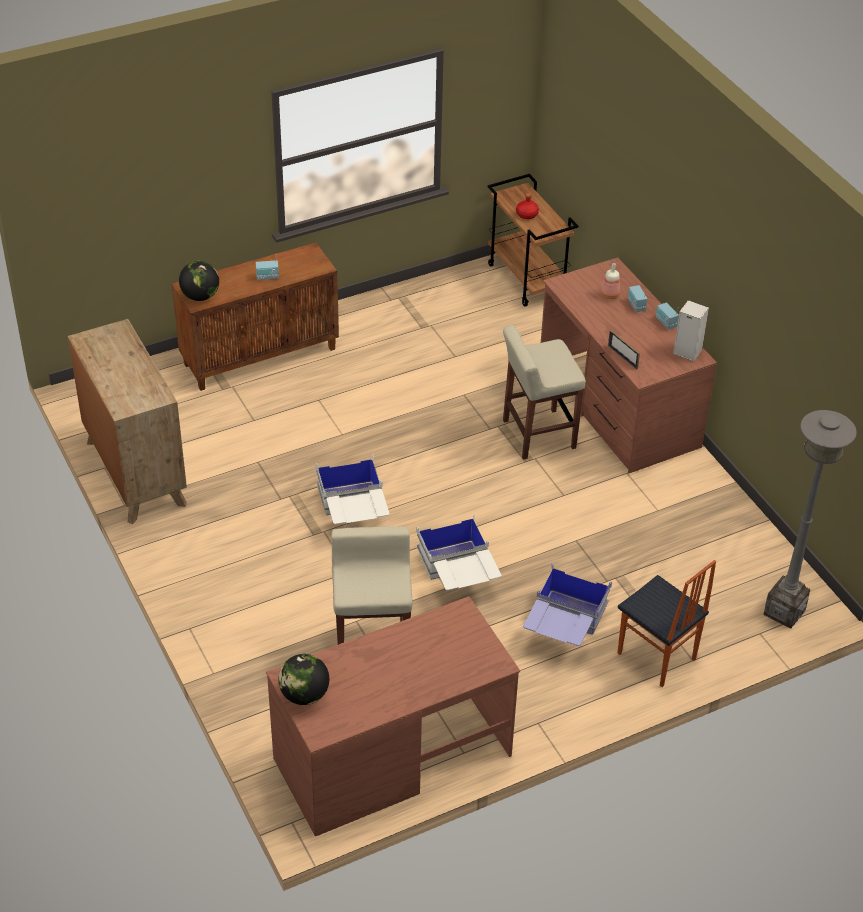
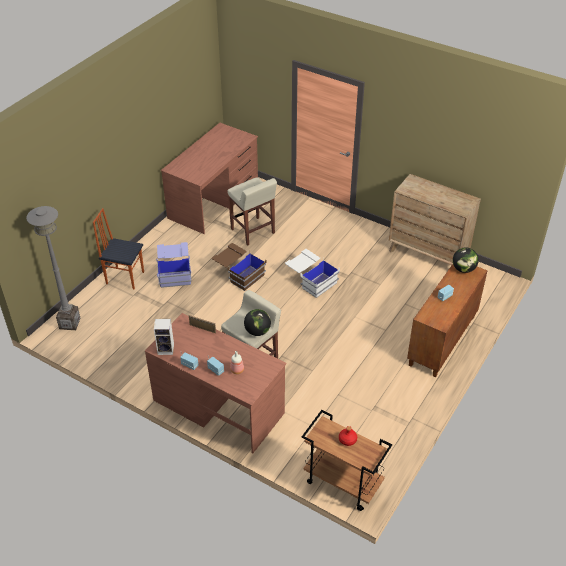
camera: 150 degrees right, 0 degrees up
globe [278,654,329,705] -> globe moved to [244,309,271,336]
white storage box [416,513,502,591] -> brown storage box [212,243,267,291]

